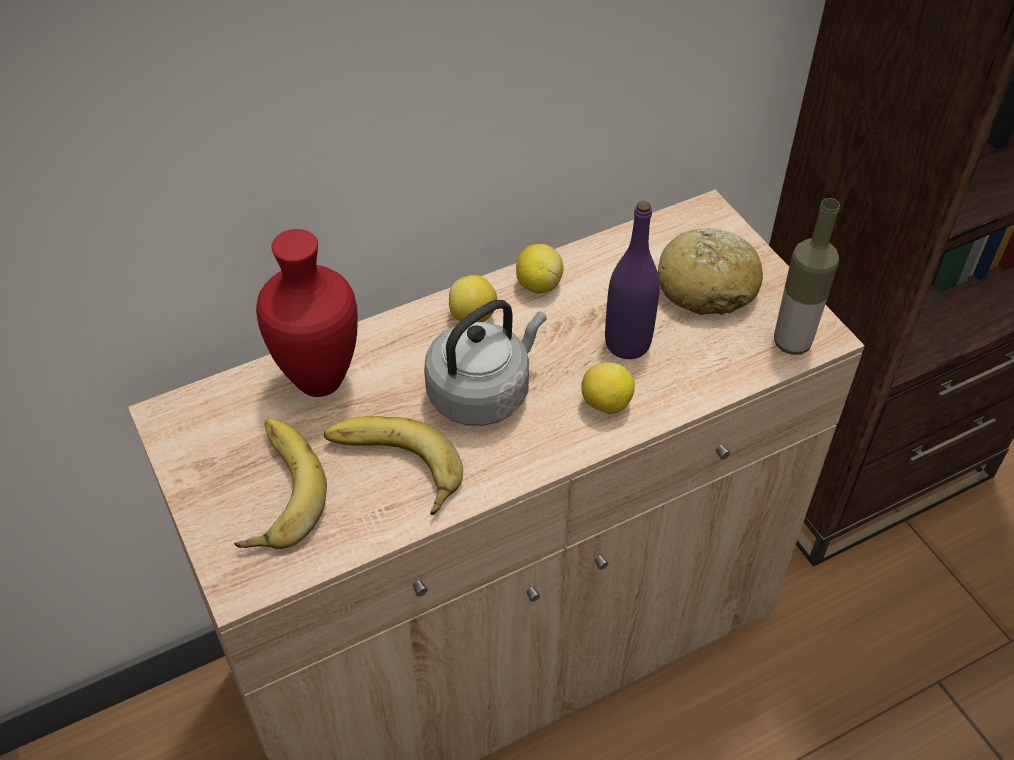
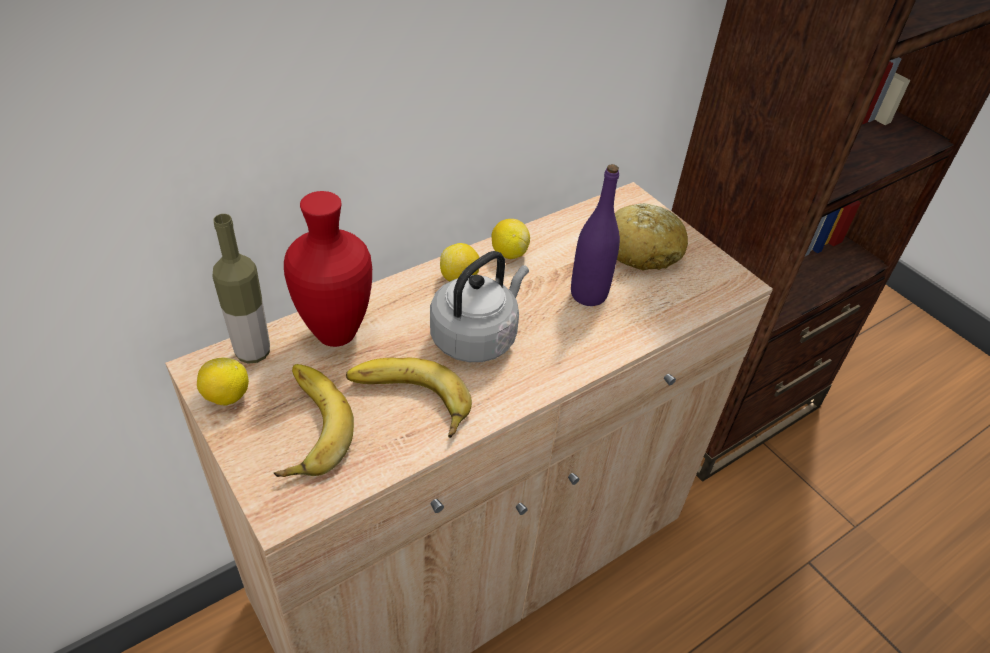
camera: 10 degrees left, 5 degrees down
lemon [581,362,635,414] -> lemon moved to [197,358,249,406]
bottle [774,198,840,355] -> bottle moved to [213,214,270,364]

